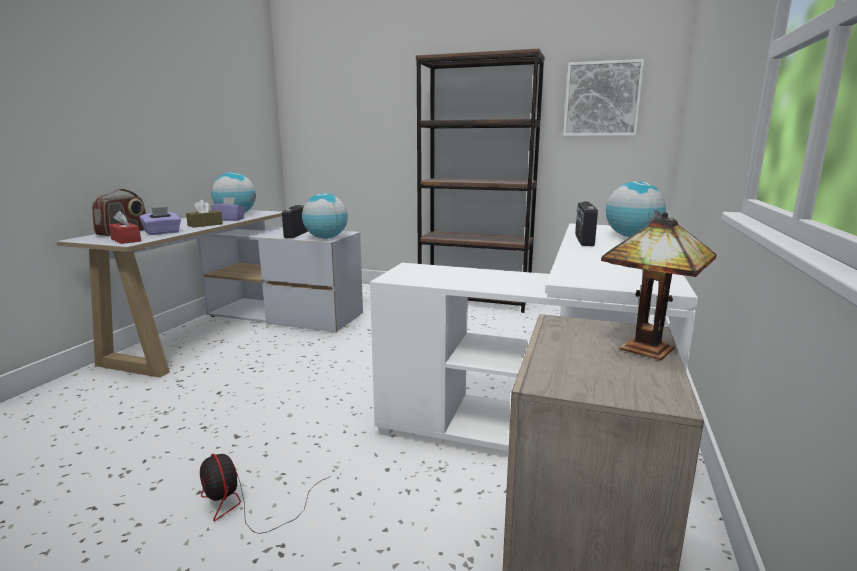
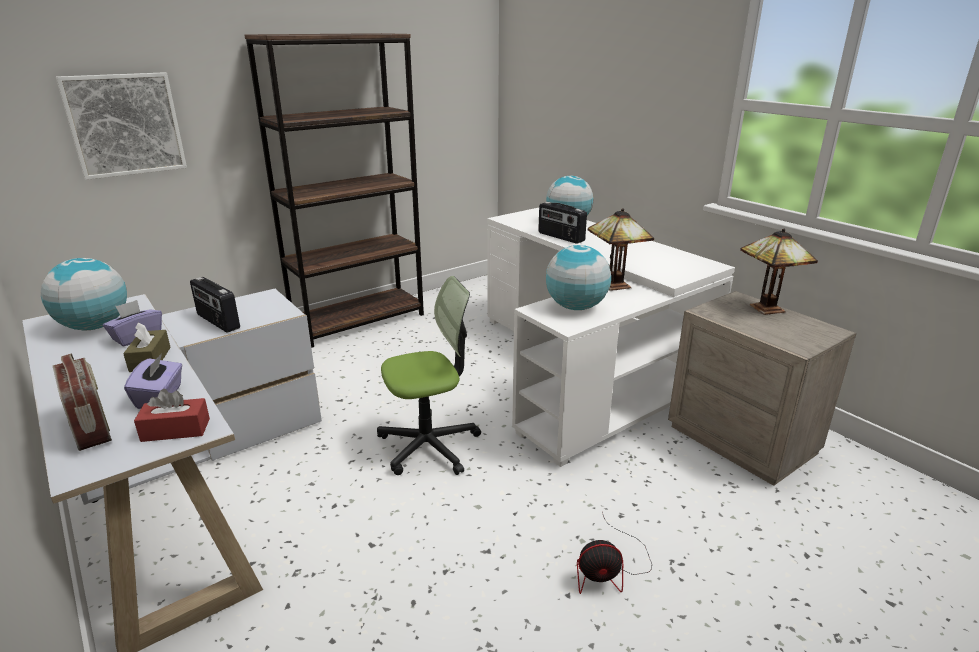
camera: 55 degrees left, 10 degrees up
globe [302,193,348,239] -> globe moved to [546,245,611,310]
picture [563,59,644,136] -> picture moved to [56,72,187,180]
none -> office chair [377,276,481,475]
none -> table lamp [588,208,654,291]

